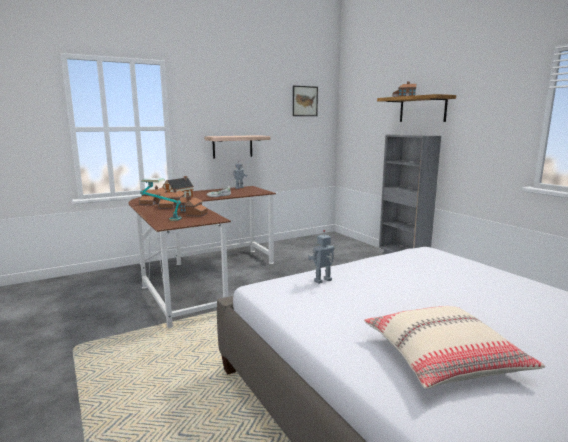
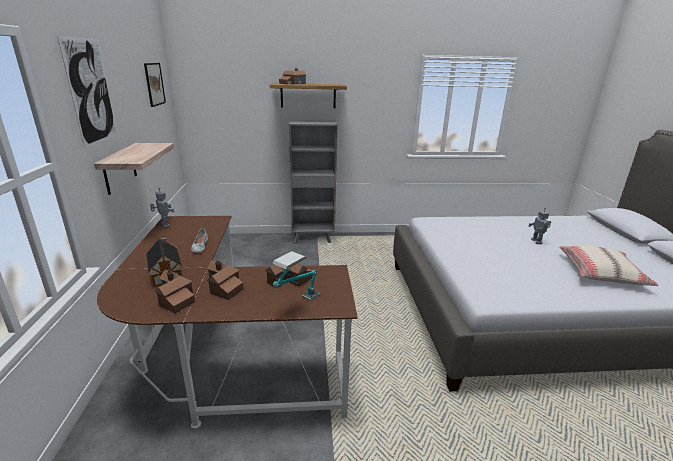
camera: 65 degrees left, 10 degrees up
toy robot [308,230,334,284] -> toy robot moved to [529,208,551,244]
none -> picture [57,36,117,148]

